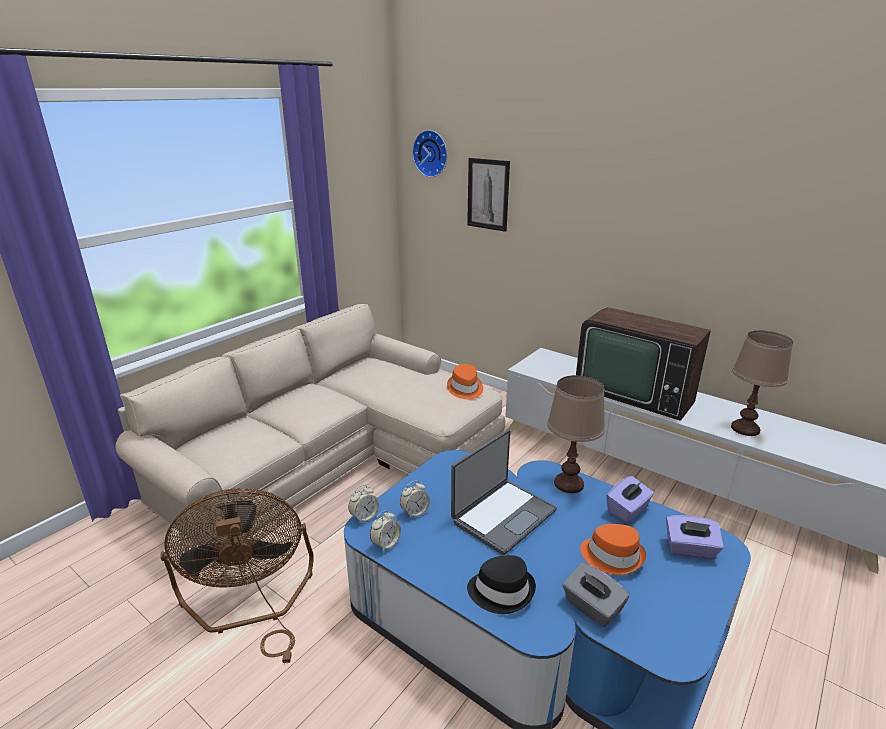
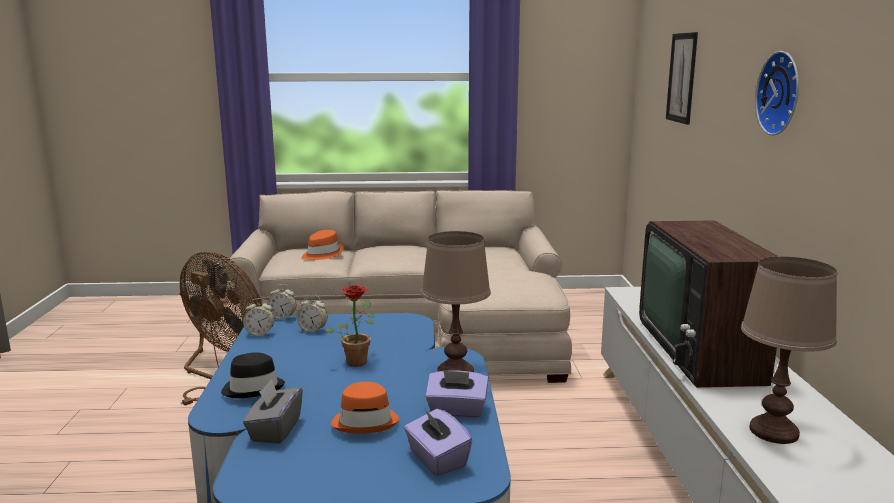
camera: 50 degrees right, 10 degrees down
wall clock [412,130,447,177] -> wall clock moved to [755,51,799,135]
orange hat [447,364,483,399] -> orange hat moved to [302,230,344,260]
laptop [451,430,557,555] -> potted plant [324,286,375,367]

